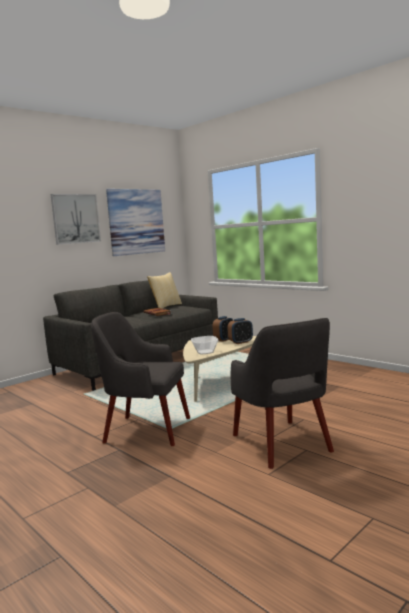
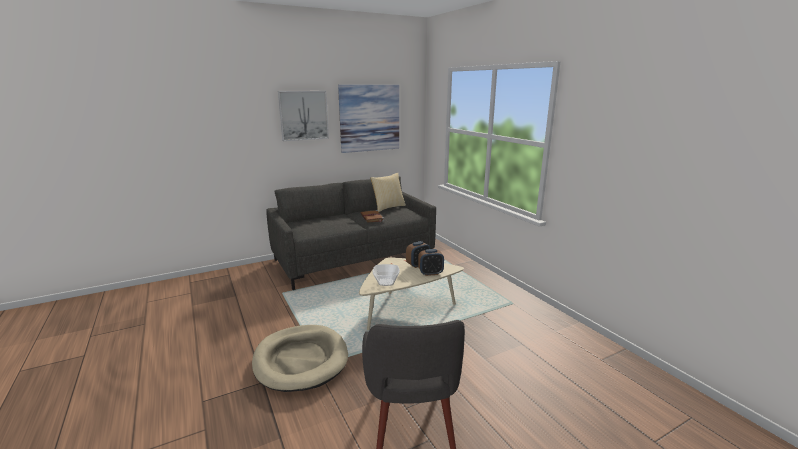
camera: 15 degrees right, 10 degrees up
grey armchair [91,312,190,446] -> beige dog bed [252,325,348,392]

